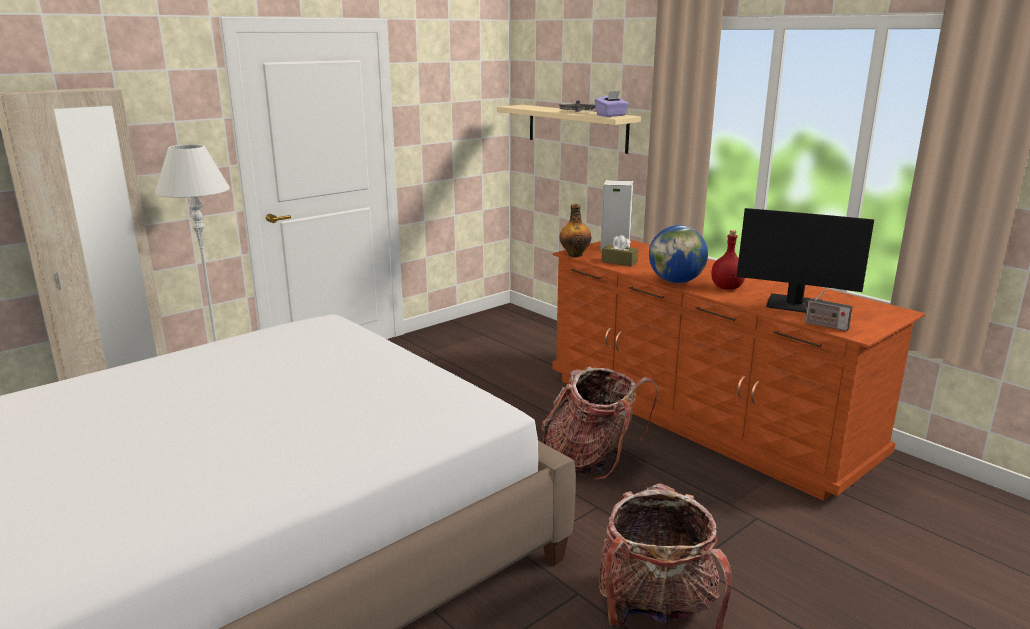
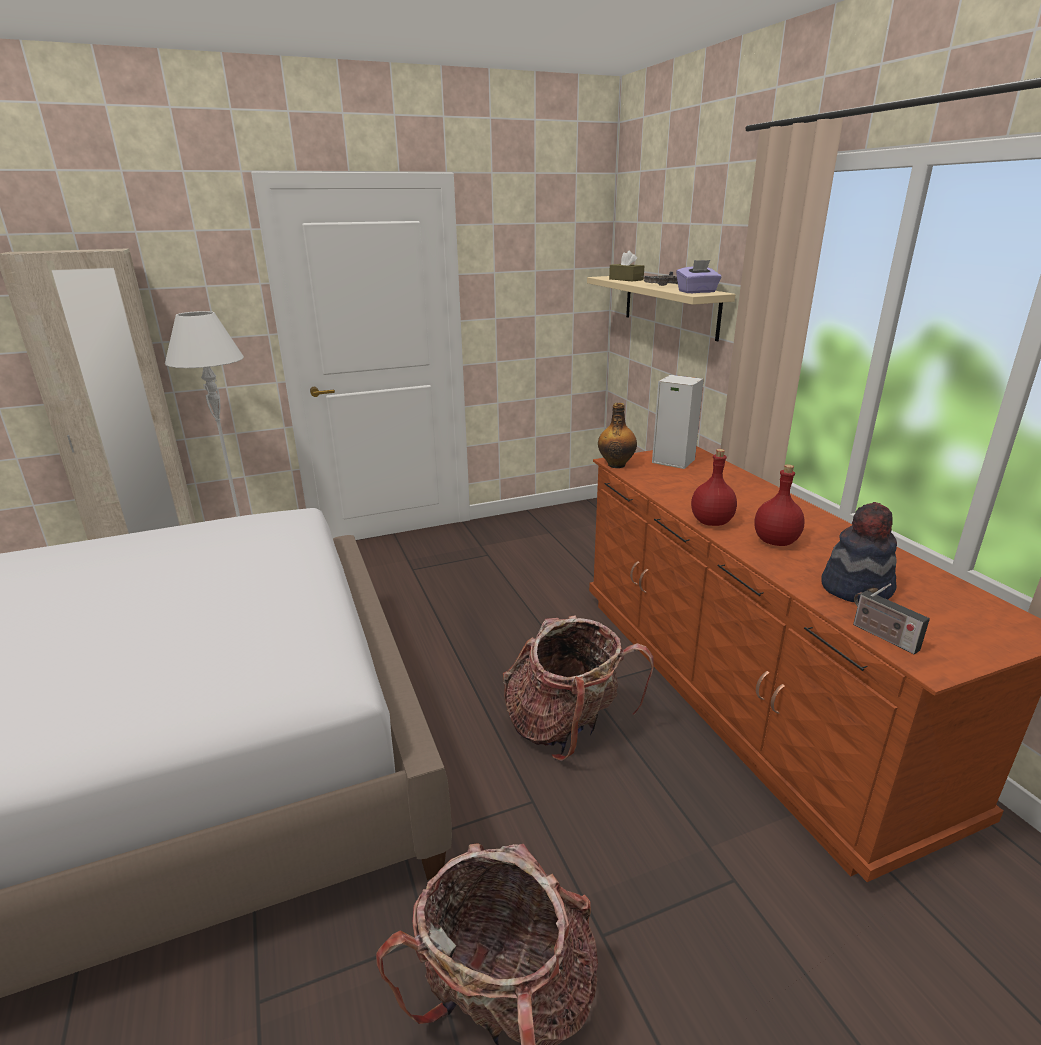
camera: 20 degrees right, 5 degrees up
brown tissue box [601,235,638,266] -> brown tissue box moved to [609,250,644,282]
globe [649,225,708,283] -> red bottle [691,449,737,526]
monitor [737,208,874,313] -> hat [821,502,897,602]

